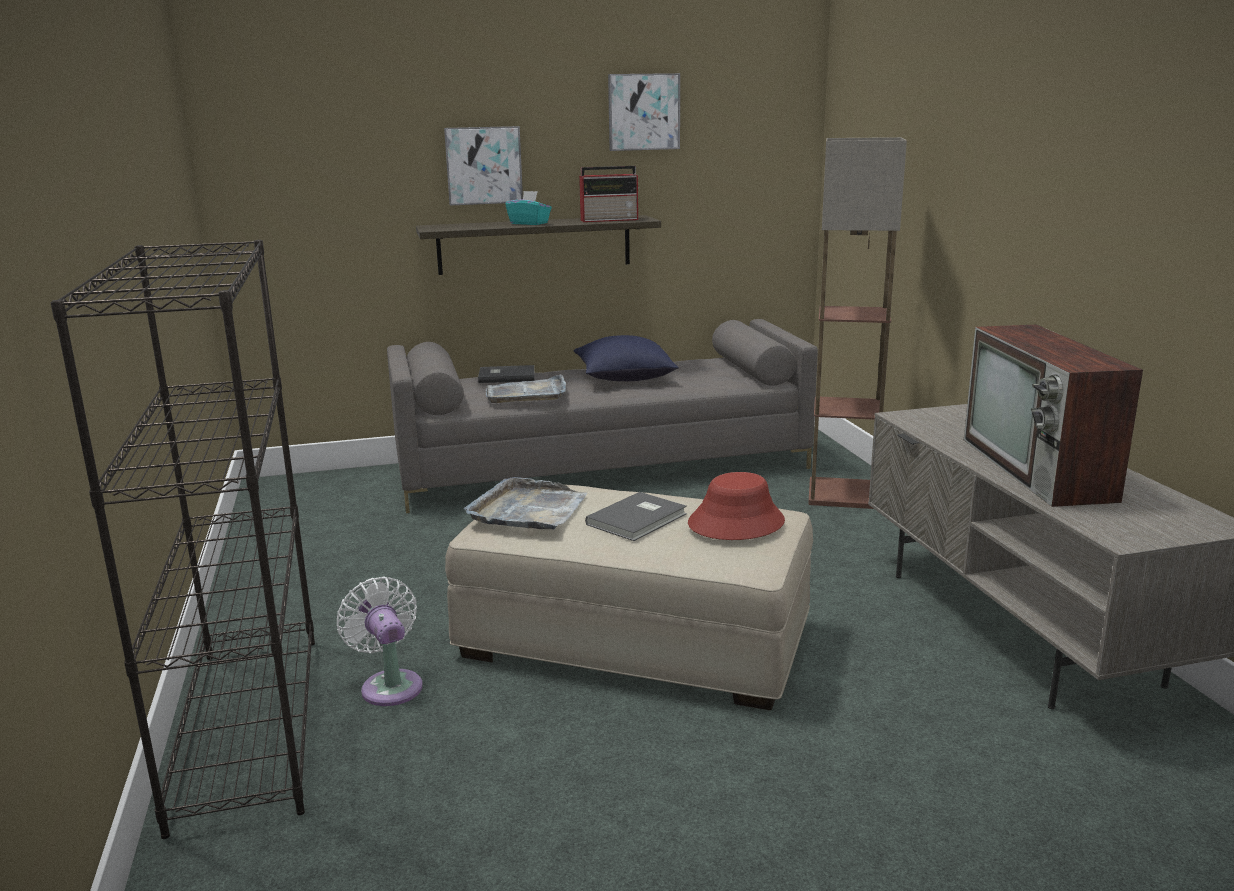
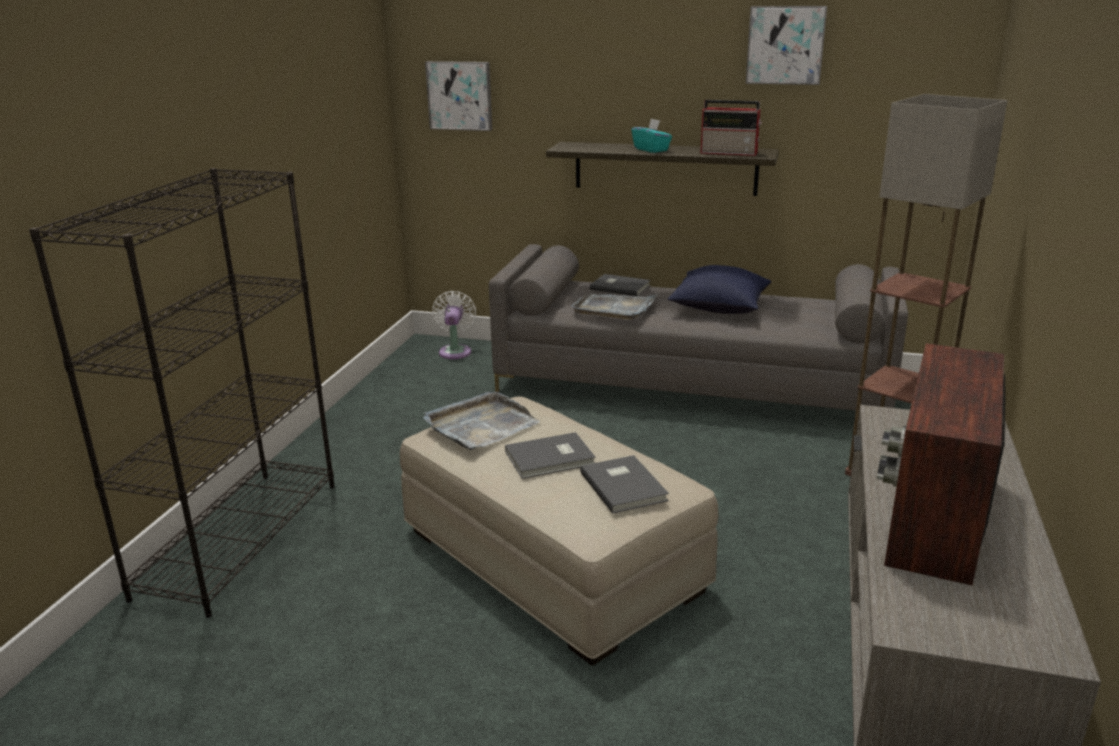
camera: 30 degrees right, 5 degrees up
white fan [337,577,423,706] -> white fan moved to [432,291,476,359]
picture [444,126,523,206] -> picture moved to [425,61,492,131]
red hat [688,472,785,540] -> grey book [580,455,669,514]

